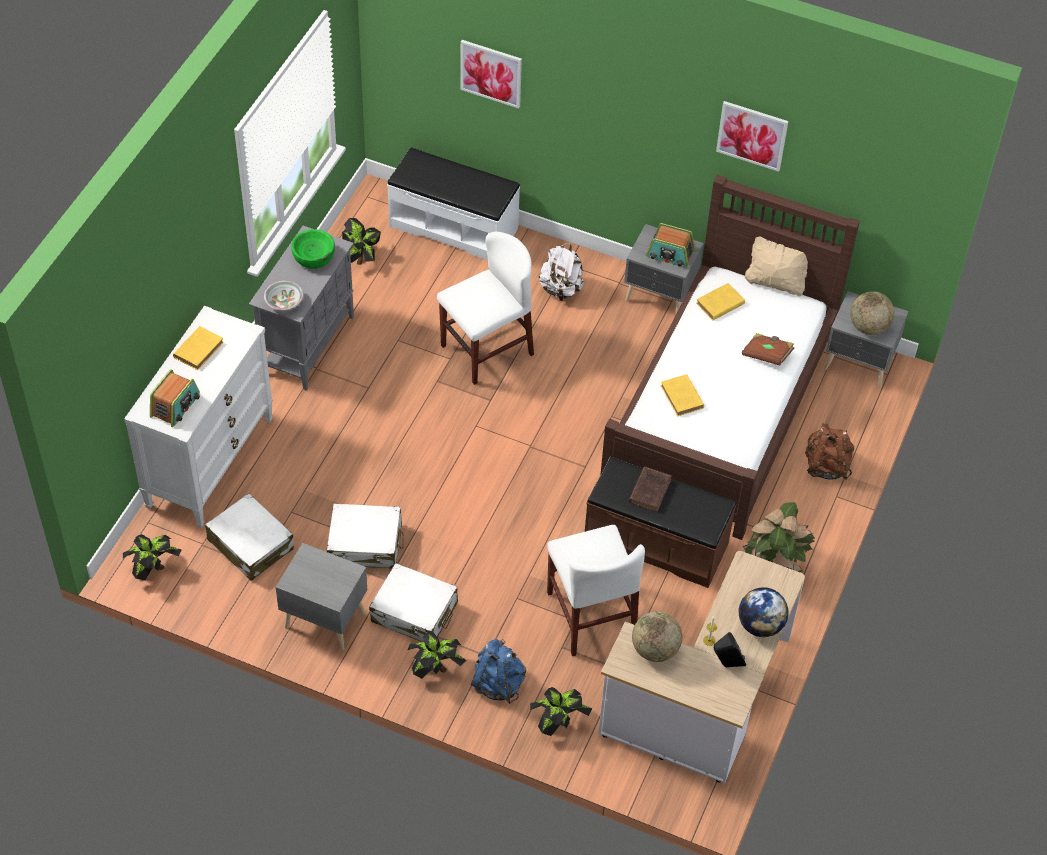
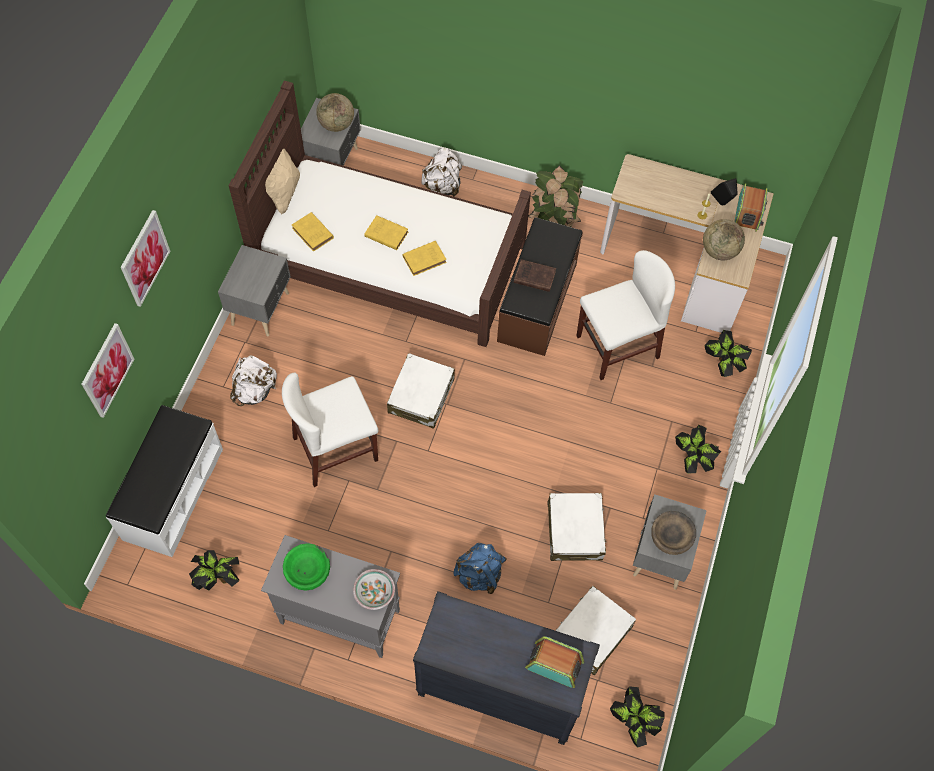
camera: 95 degrees left, 10 degrees up
white dresser [124,306,273,528] -> black dresser [413,591,600,745]
yellow book [173,326,224,370] -> yellow book moved to [364,215,408,250]
white suitcase [369,563,458,642] -> white suitcase moved to [387,353,455,428]
white chair [437,232,534,385] -> white chair turned 75 degrees counterclockwise [282,373,378,487]
blue backpack [471,639,526,704] -> blue backpack moved to [453,542,507,594]
radio [646,223,695,268] -> radio moved to [734,183,768,232]
picture [716,101,788,172] -> picture moved to [121,210,170,307]
globe [739,587,789,637] -> none
brown book [742,333,794,365] -> none
brown backpack [805,424,854,480] -> white backpack [421,148,462,197]
none -> brown bowl [651,511,696,555]

